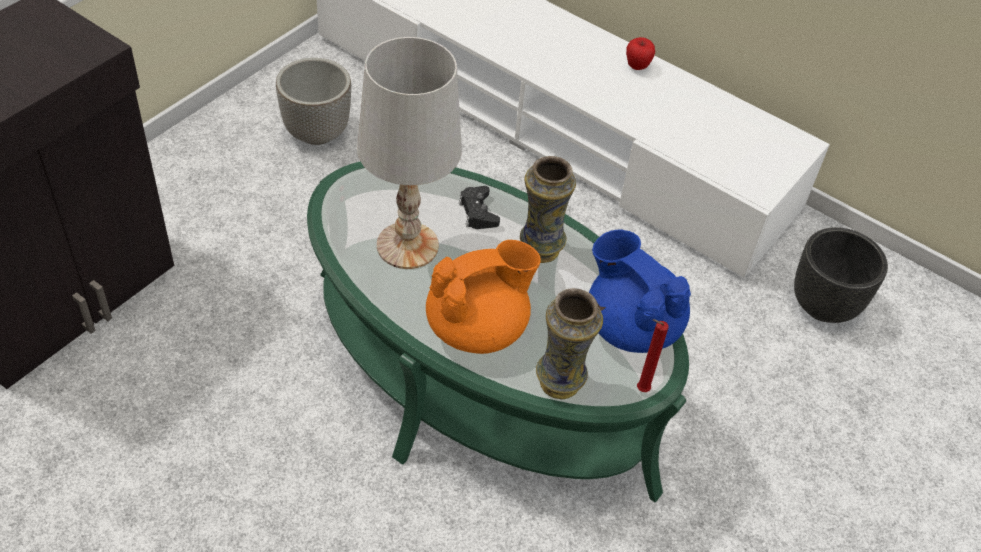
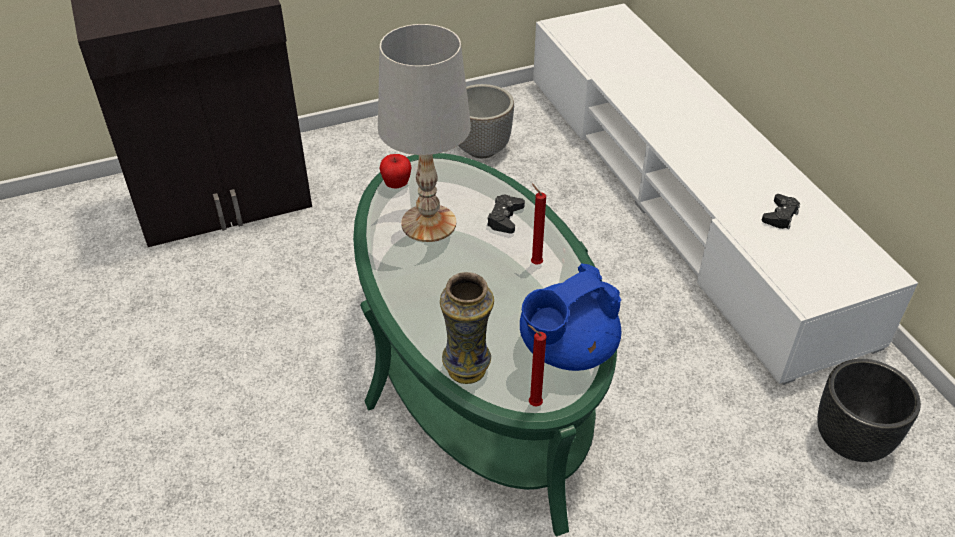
camera: 35 degrees right, 5 degrees down
orange teapot [426,240,541,354] -> none
vase [520,156,576,263] -> red candle [531,184,546,265]
blue teapot [589,229,691,353] -> blue teapot turned 120 degrees counterclockwise [520,264,621,371]
apple [626,37,655,70] -> apple moved to [380,154,412,188]
none -> black game controller [762,194,800,229]

